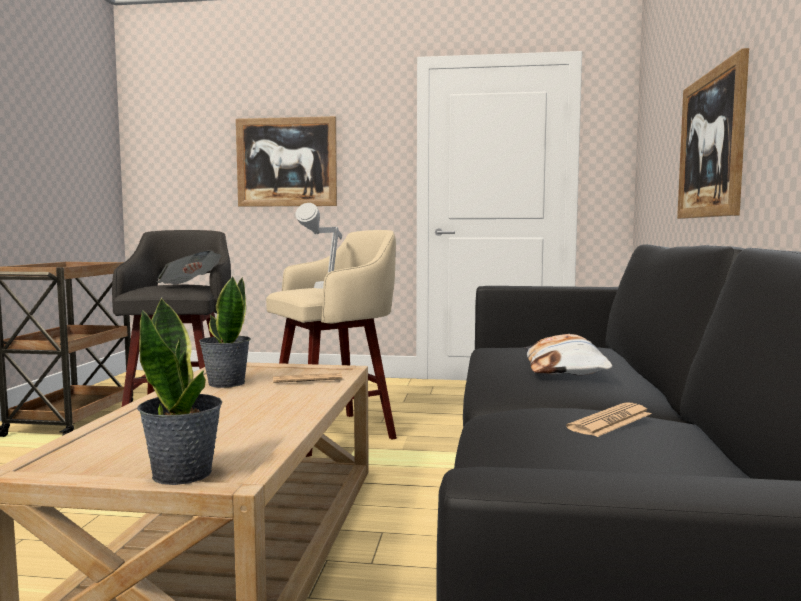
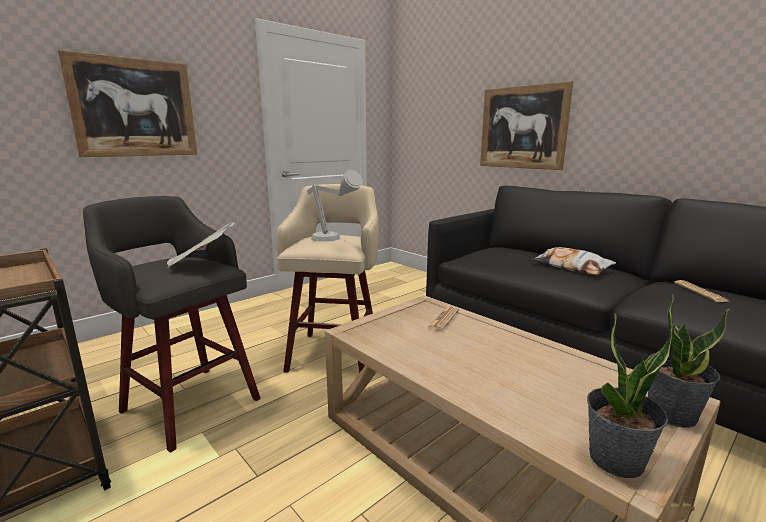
camera: 50 degrees left, 10 degrees up
potted plant [199,276,251,388] -> potted plant moved to [587,314,675,478]

